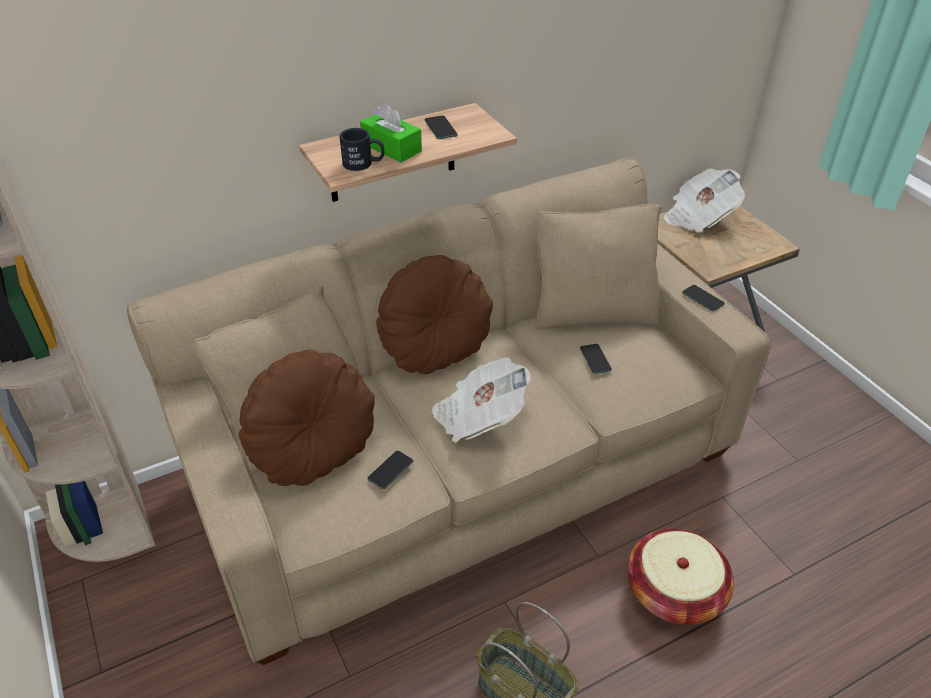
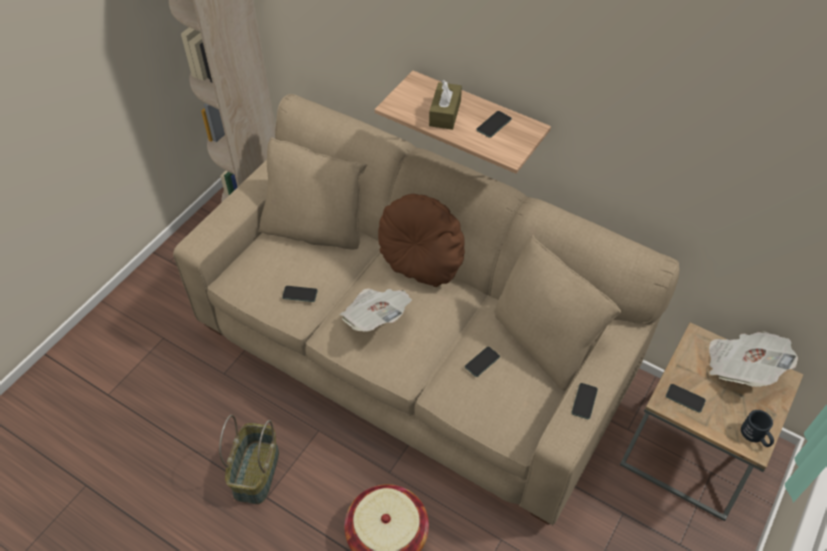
camera: 60 degrees right, 10 degrees up
brown pillow [239,350,375,486] -> none
black mug [339,128,384,171] -> black mug moved to [741,410,774,447]
green tissue box [360,103,422,162] -> brown tissue box [429,80,462,130]
none -> phone [666,384,706,413]

